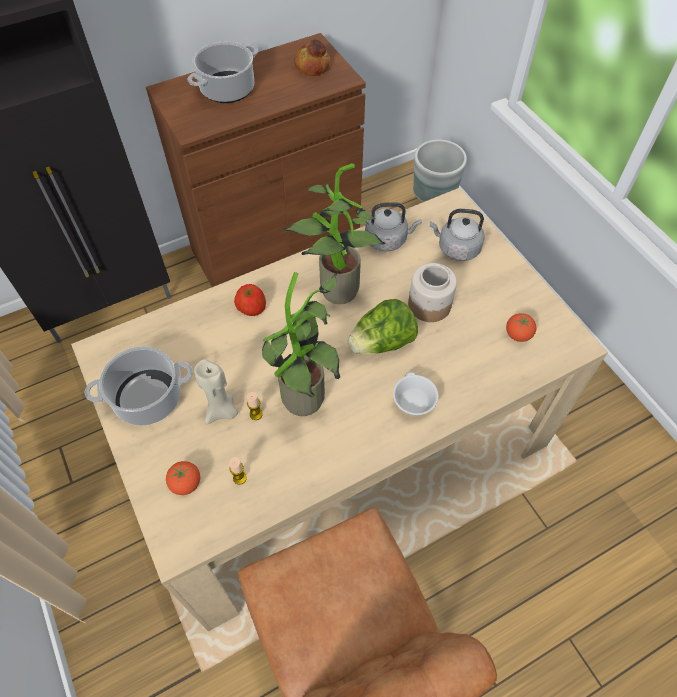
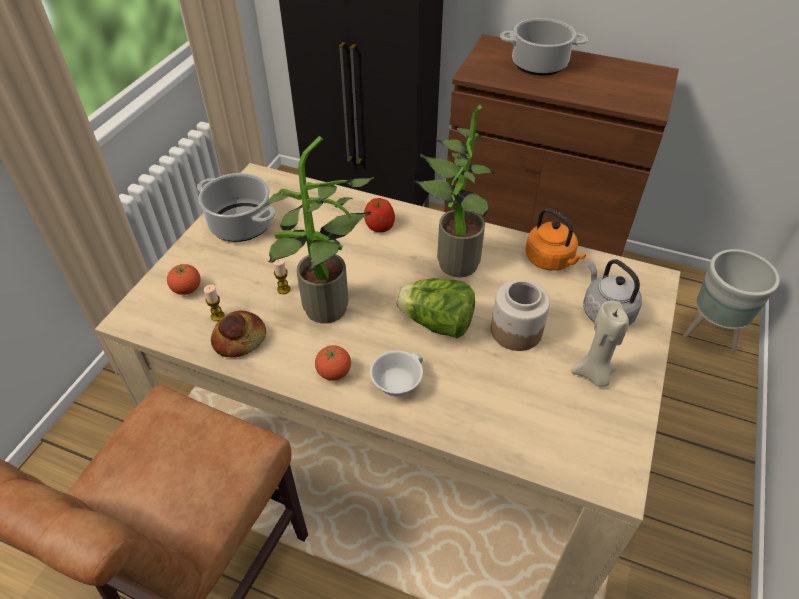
camera: 50 degrees right, 10 degrees down
beige candle [194,359,238,424] -> beige candle moved to [571,301,629,387]
bread [294,39,330,76] -> bread moved to [211,310,266,357]
grey kettle [365,202,422,251] -> orange kettle [525,208,586,271]
tomato [506,313,537,342] -> tomato moved to [315,345,351,381]

